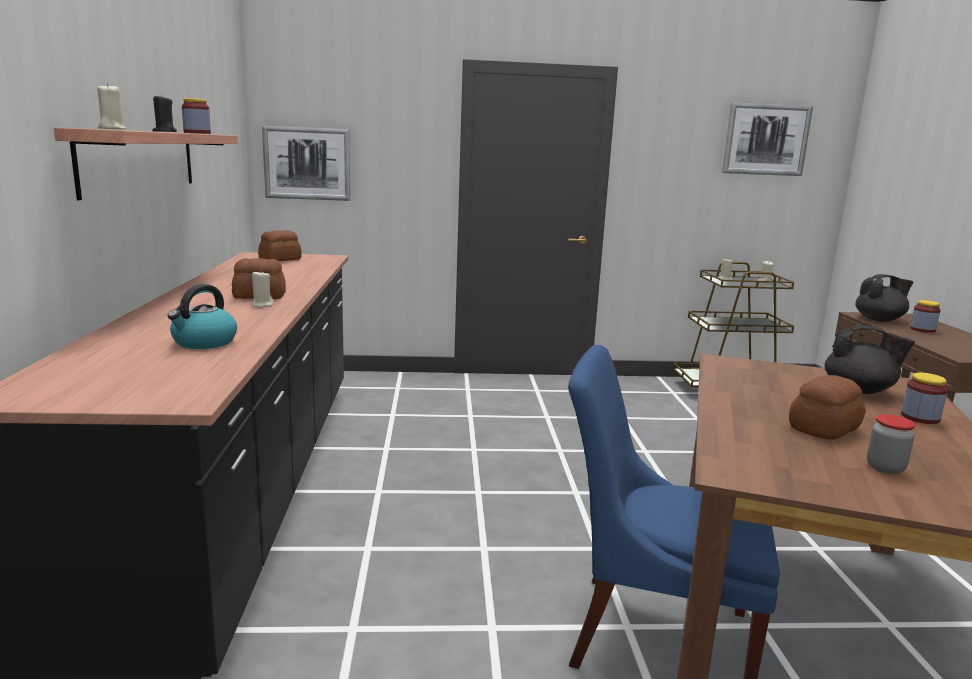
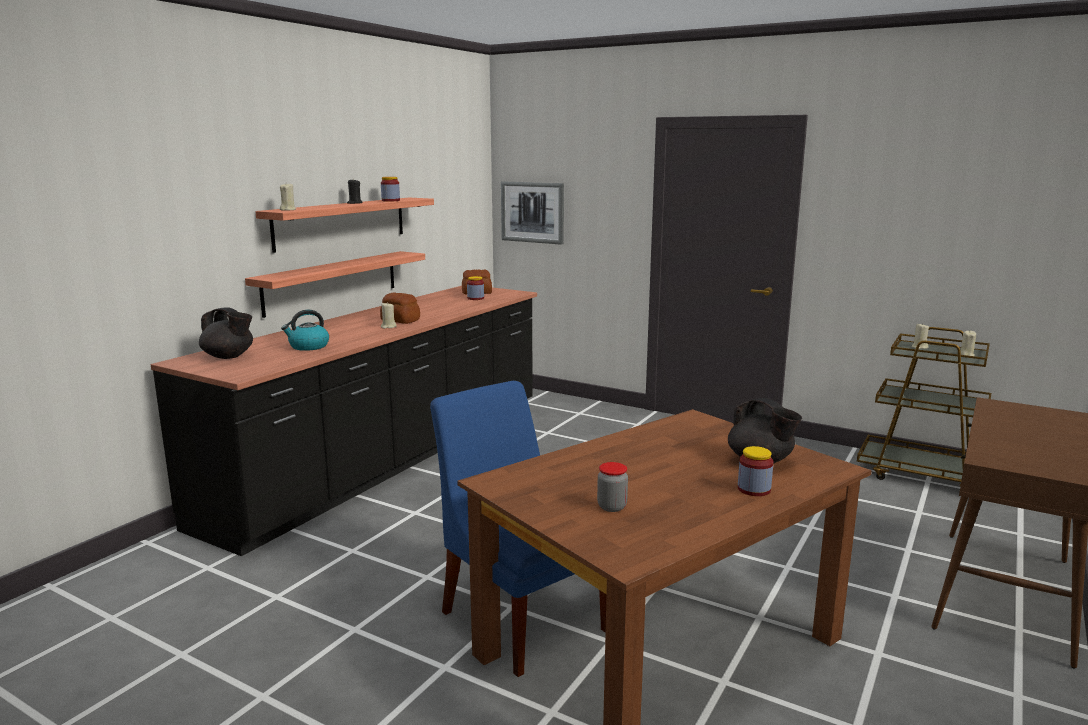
camera: 35 degrees right, 0 degrees up
picture [722,103,813,176] -> none
bread [789,375,866,440] -> none
black teapot [855,274,914,322] -> black teapot moved to [199,307,253,359]
jar [910,300,941,333] -> jar moved to [467,276,484,300]
none -> shelf [245,251,425,318]

